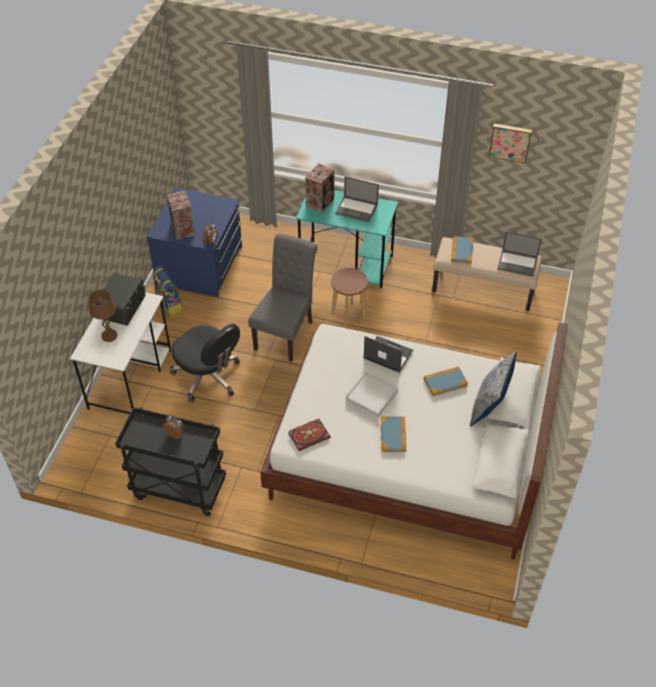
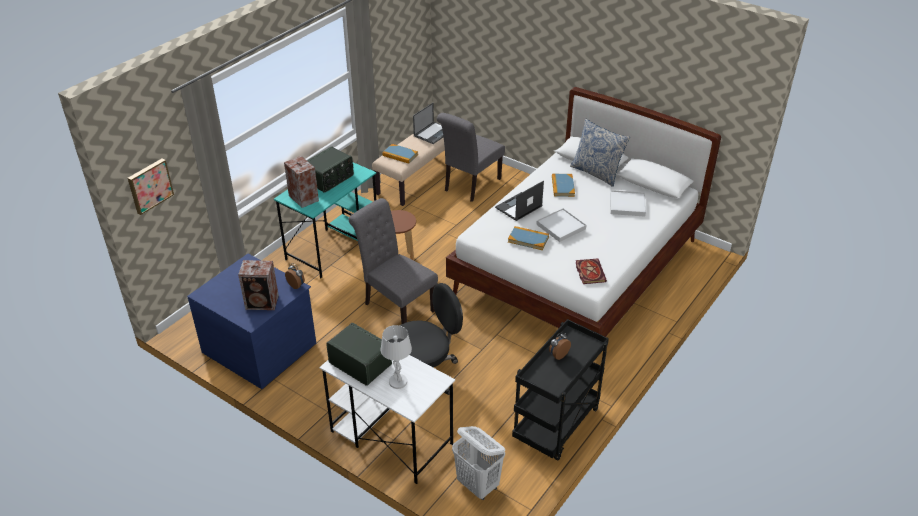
camera: 70 degrees left, 10 degrees down
brown table lamp [89,290,117,342] -> white table lamp [381,325,412,389]
backpack [152,266,183,319] -> none
laptop [335,177,379,222] -> radio [307,147,354,193]
book [381,416,406,452] -> book moved to [508,226,549,250]
picture [489,124,532,163] -> picture moved to [128,158,174,215]
none -> grey chair [437,113,505,202]
none -> white laundry basket [452,426,505,500]
none -> white tray [610,190,646,217]

